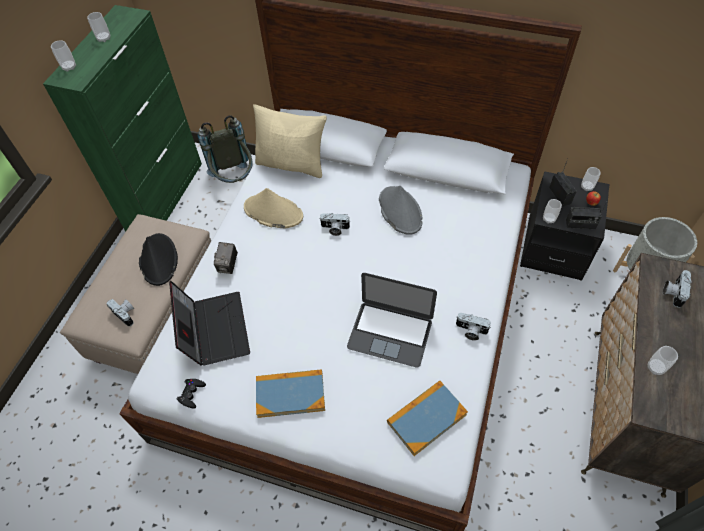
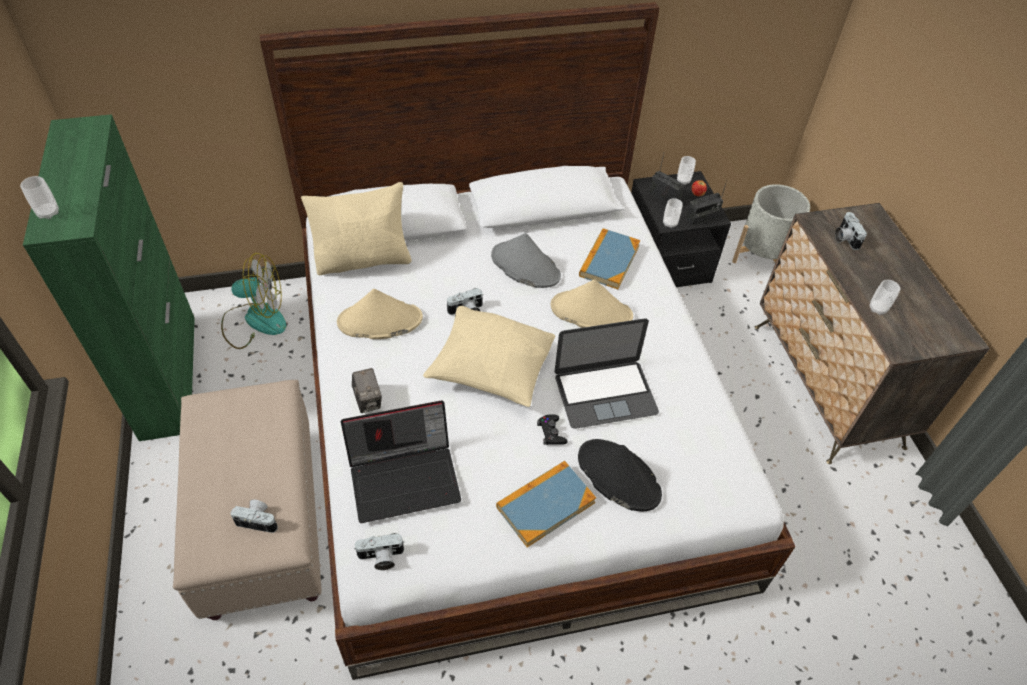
camera: 35 degrees left, 5 degrees down
cup [87,12,110,42] -> none
black hat [139,233,178,286] -> black hat moved to [578,439,662,511]
laptop [169,280,250,366] -> laptop turned 120 degrees clockwise [341,400,461,523]
black game controller [177,379,206,409] -> black game controller moved to [537,414,568,445]
grey backpack [198,115,252,183] -> fan [221,253,286,349]
book [387,381,468,456] -> book moved to [579,228,640,289]
camera [456,313,491,341] -> camera moved to [354,533,405,570]
none -> beige pillow [423,306,555,407]
none -> beige hat [551,279,633,328]

